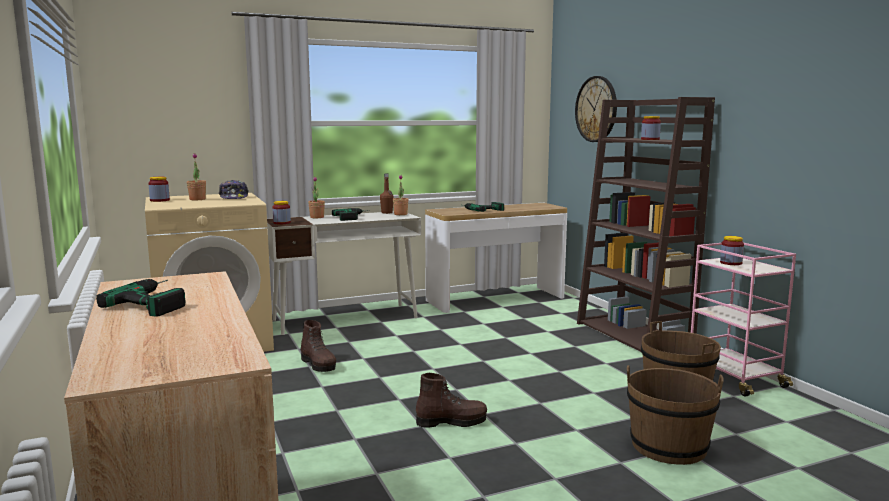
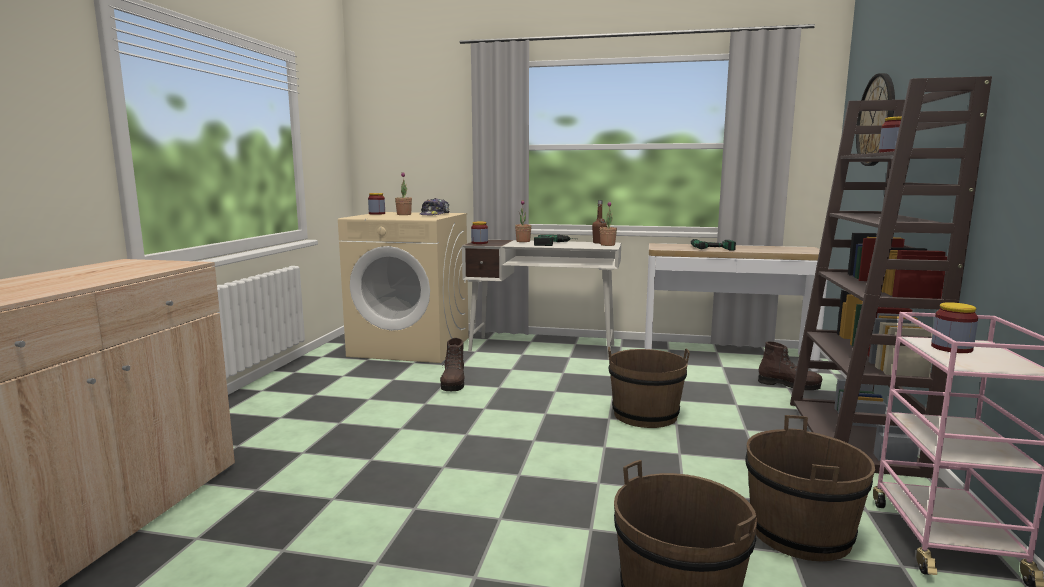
camera: 35 degrees right, 0 degrees up
power drill [96,279,186,317] -> none
brown boot [416,373,487,428] -> brown boot moved to [758,342,822,390]
none -> brown bucket [608,347,690,428]

